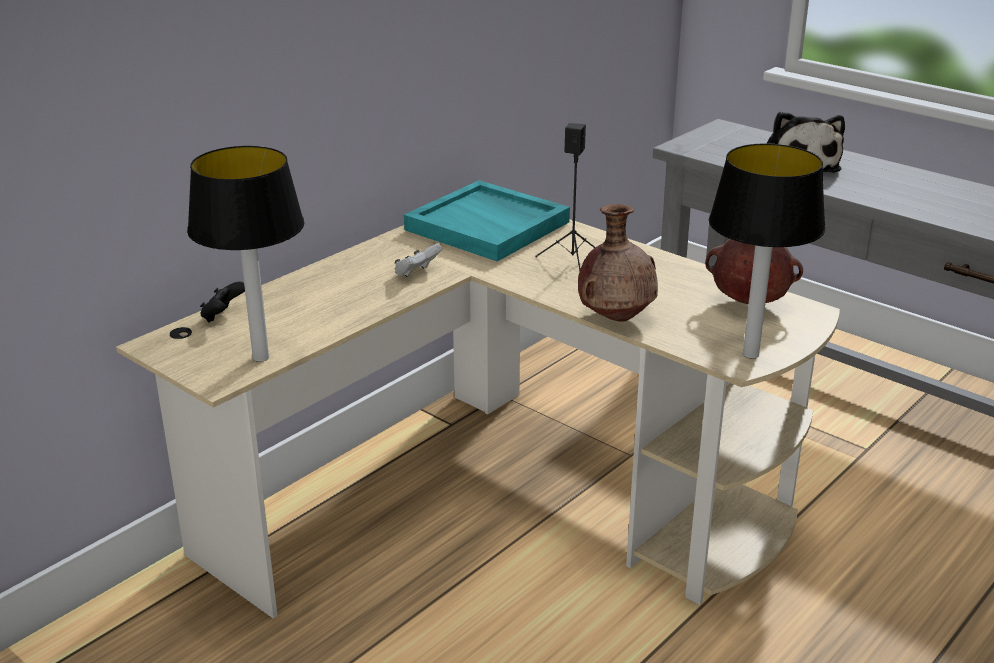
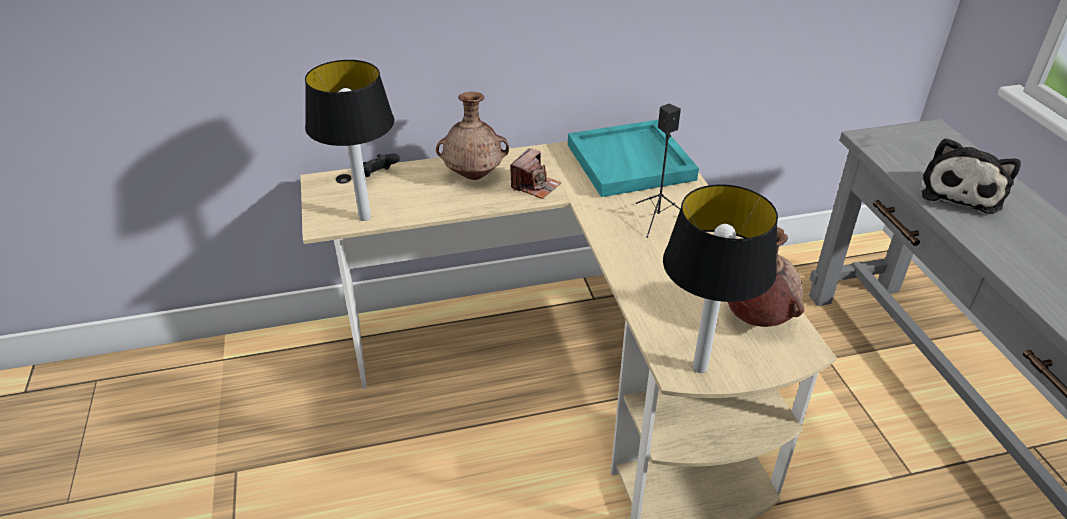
camera: 35 degrees right, 10 degrees up
white game controller [394,243,442,277] -> camera [510,148,561,199]
brown vase [578,204,658,322] -> brown vase moved to [436,92,509,180]

